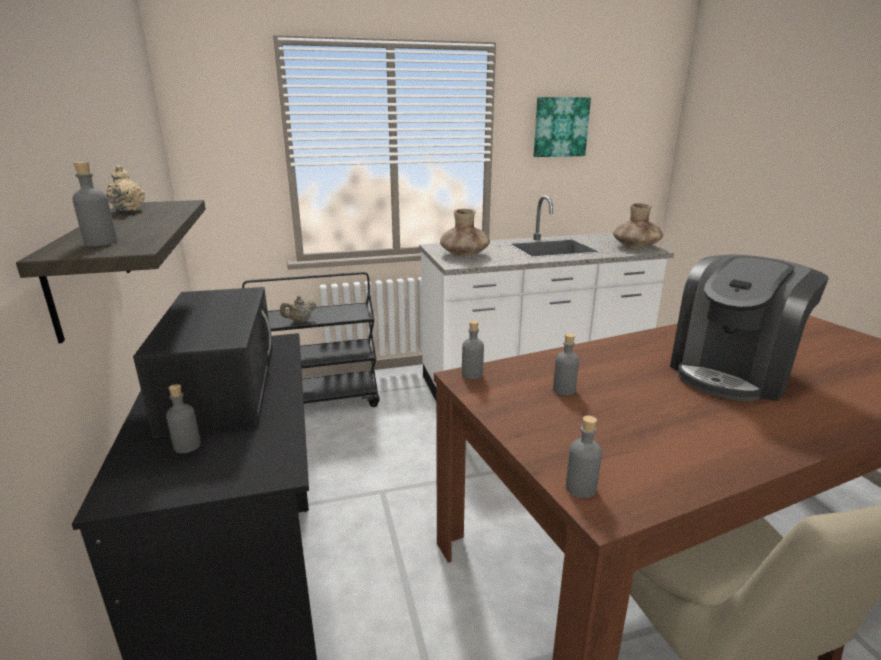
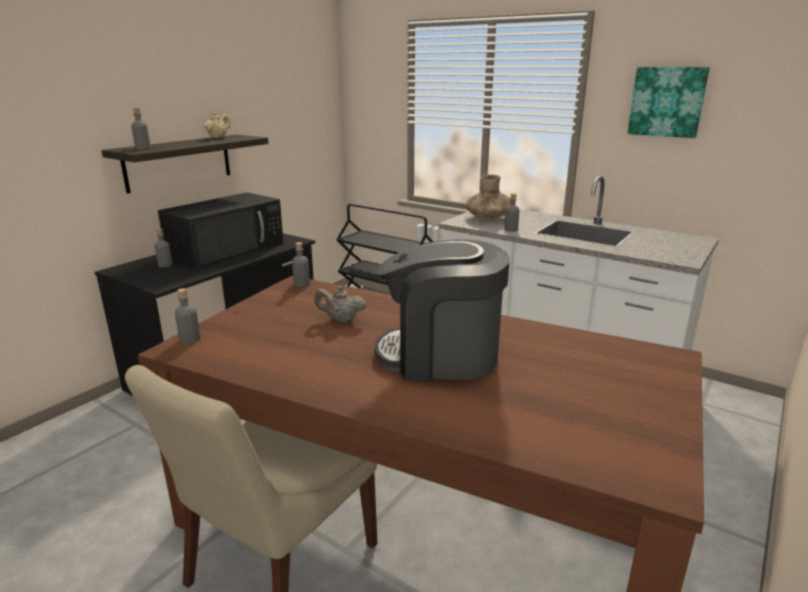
camera: 50 degrees right, 0 degrees up
beige teapot [280,296,317,322] -> beige teapot moved to [314,286,366,323]
grey bottle [553,333,579,395] -> grey bottle moved to [504,193,519,232]
brown vase [613,203,663,249] -> none

